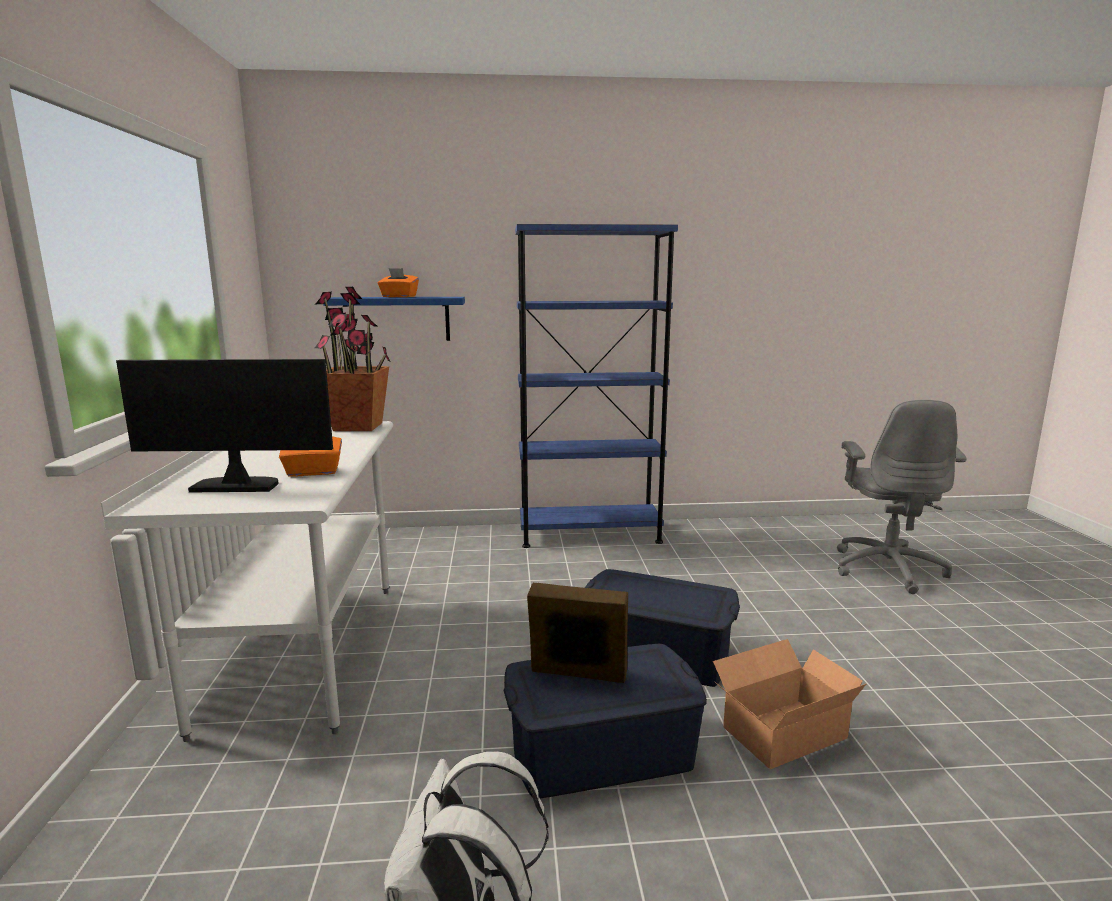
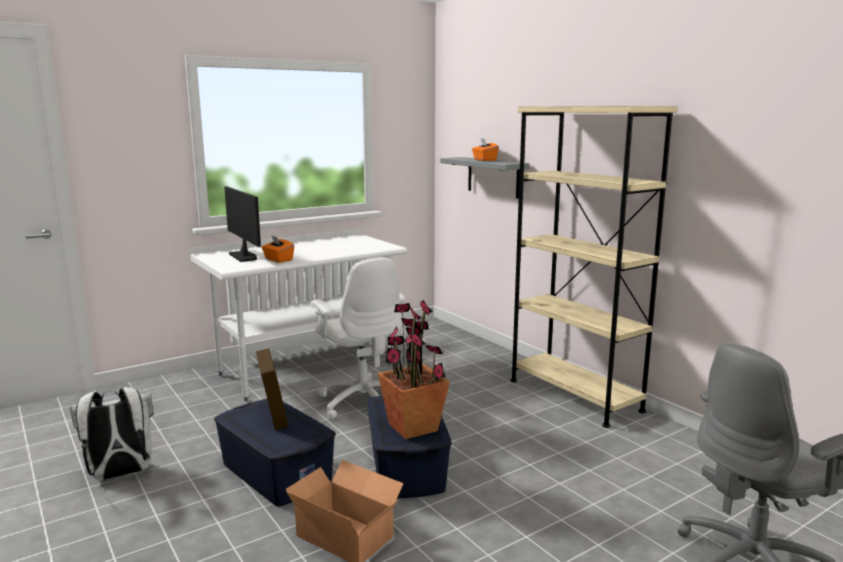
camera: 60 degrees right, 0 degrees up
potted plant [315,287,391,431] -> potted plant moved to [378,300,450,440]
blue shelf [323,297,465,341] -> grey shelf [440,157,529,198]
blue bookcase [515,224,678,548] -> beige bookcase [510,106,678,428]
none -> white office chair [310,257,406,419]

